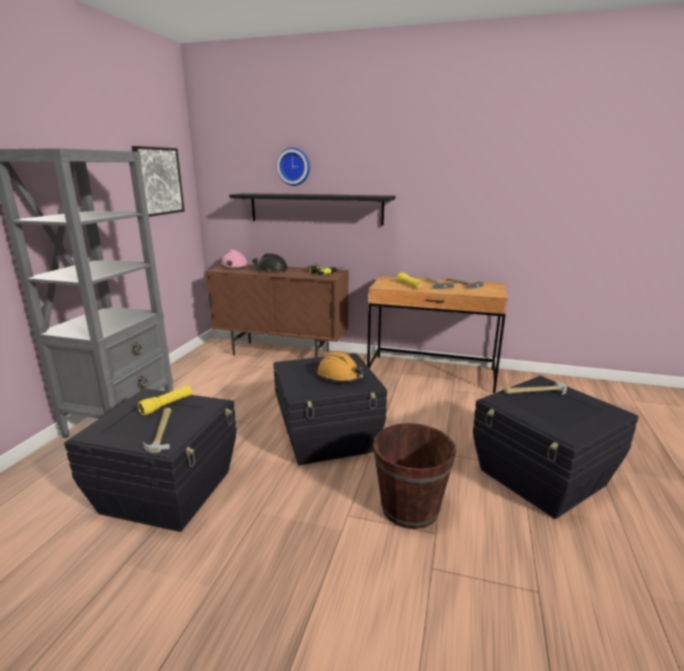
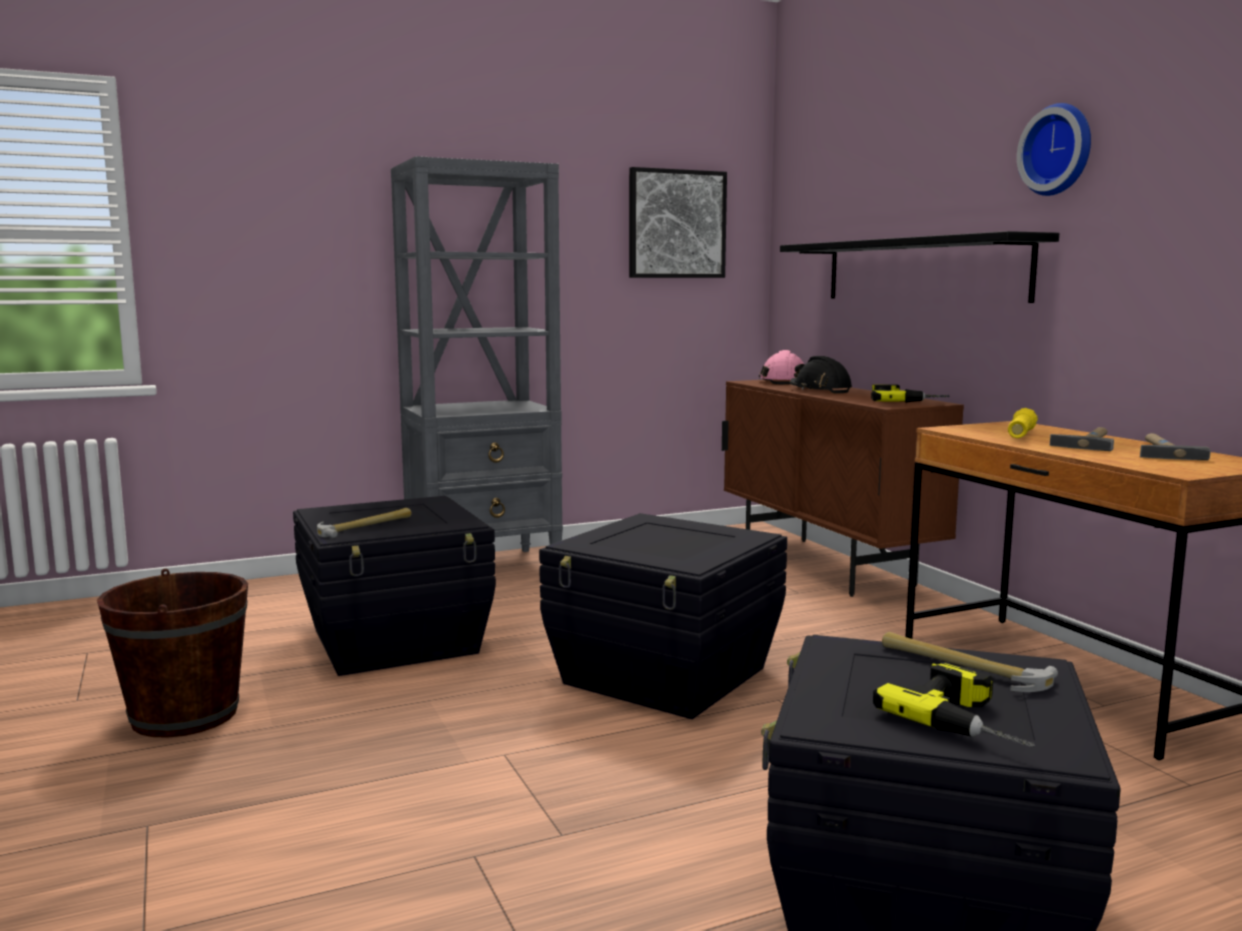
camera: 50 degrees right, 10 degrees down
yellow flashlight [137,385,192,415] -> none
wall clock [277,148,310,186] -> wall clock moved to [1017,103,1091,196]
orange hard hat [317,352,364,382] -> none
brown bucket [373,423,456,529] -> brown bucket moved to [97,568,248,738]
none -> power drill [873,662,1035,748]

